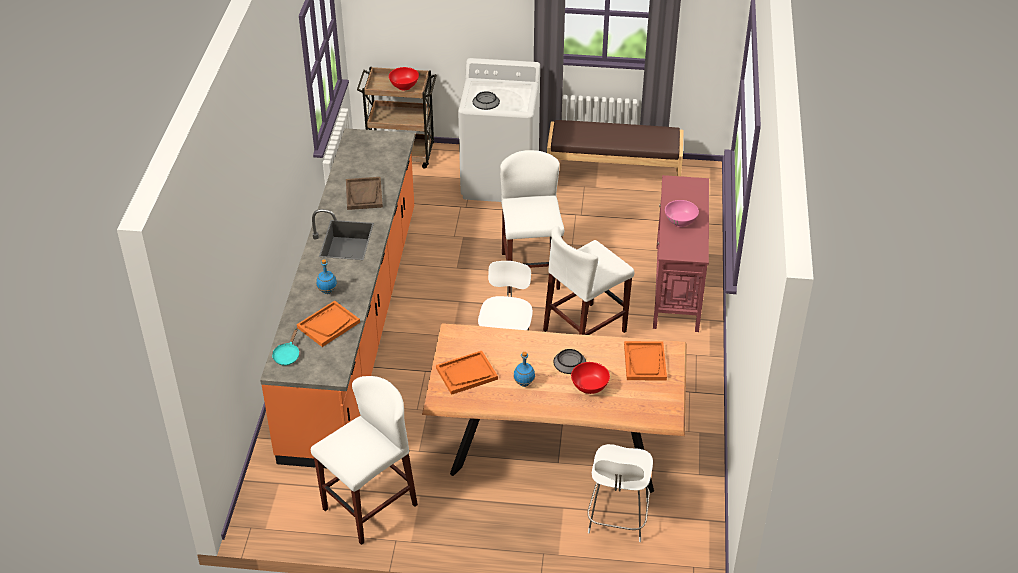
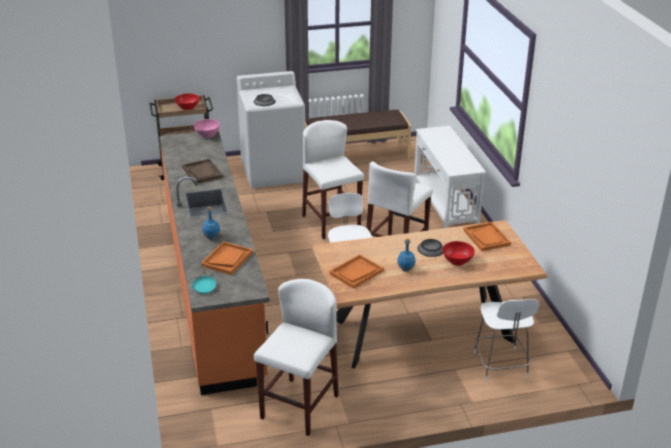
camera: 20 degrees left, 10 degrees down
red console table [653,175,709,332] -> white console table [414,125,486,228]
pink bowl [665,200,699,227] -> pink bowl moved to [193,119,220,138]

